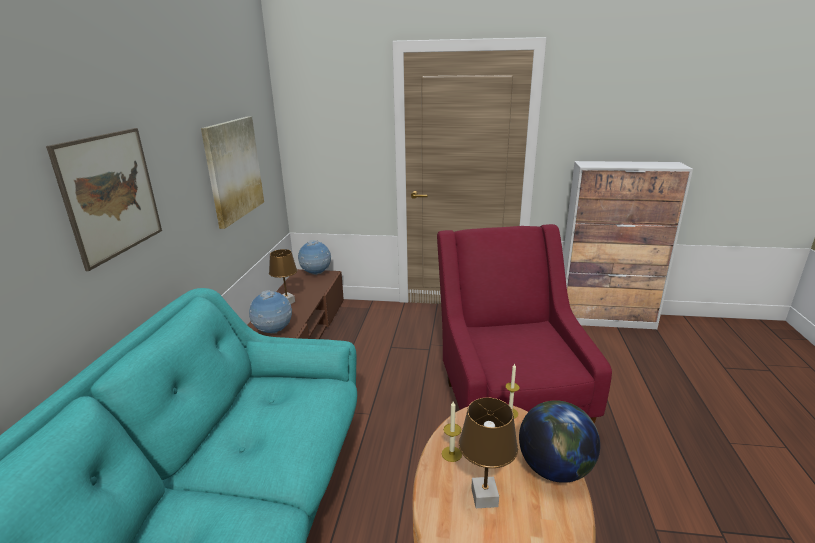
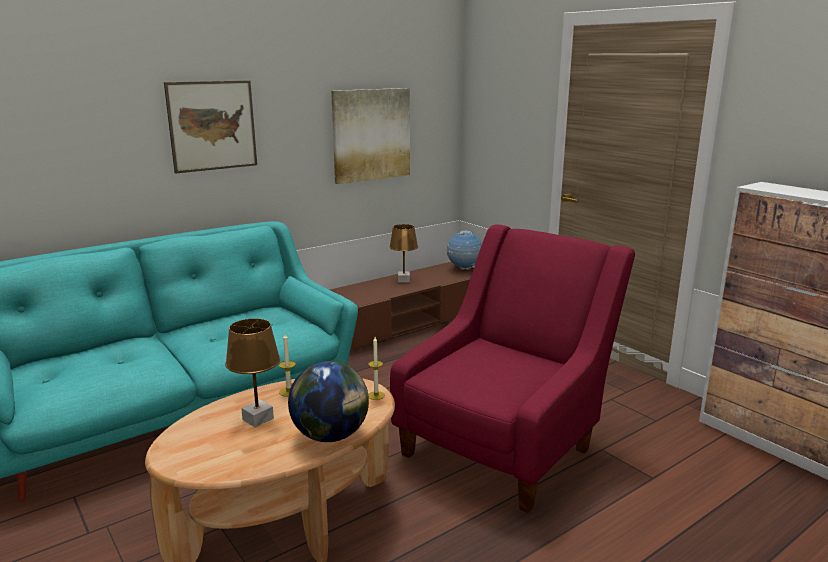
camera: 45 degrees right, 5 degrees down
globe [249,290,292,334] -> none

